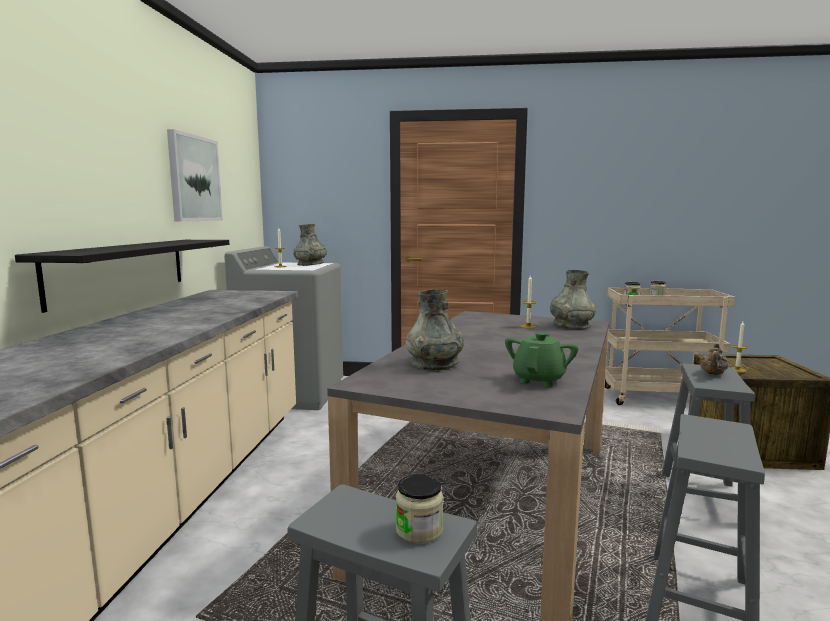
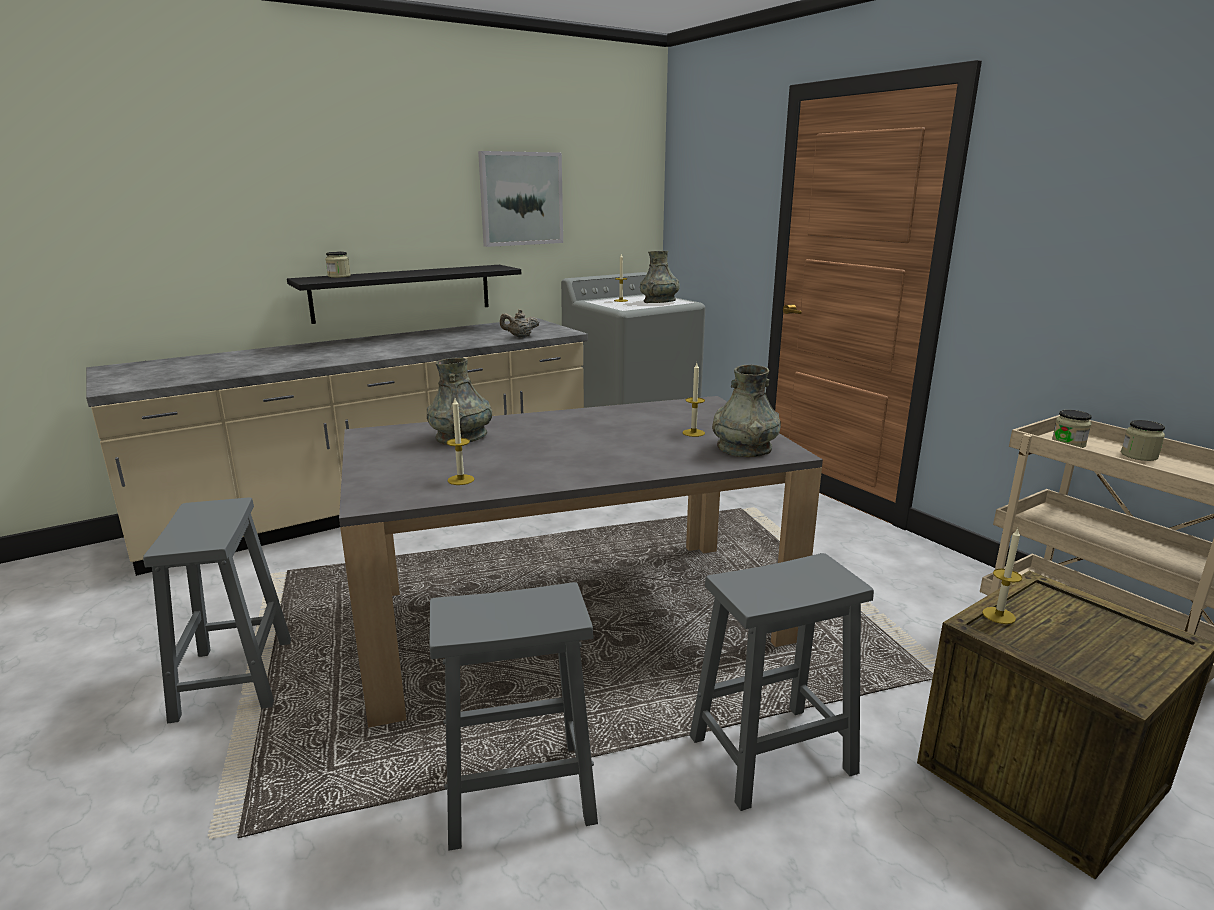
camera: 50 degrees right, 10 degrees up
jar [396,474,443,544] -> jar moved to [326,252,351,278]
green teapot [505,332,579,387] -> candle [446,398,474,485]
beige teapot [700,343,728,375] -> beige teapot moved to [500,309,539,338]

